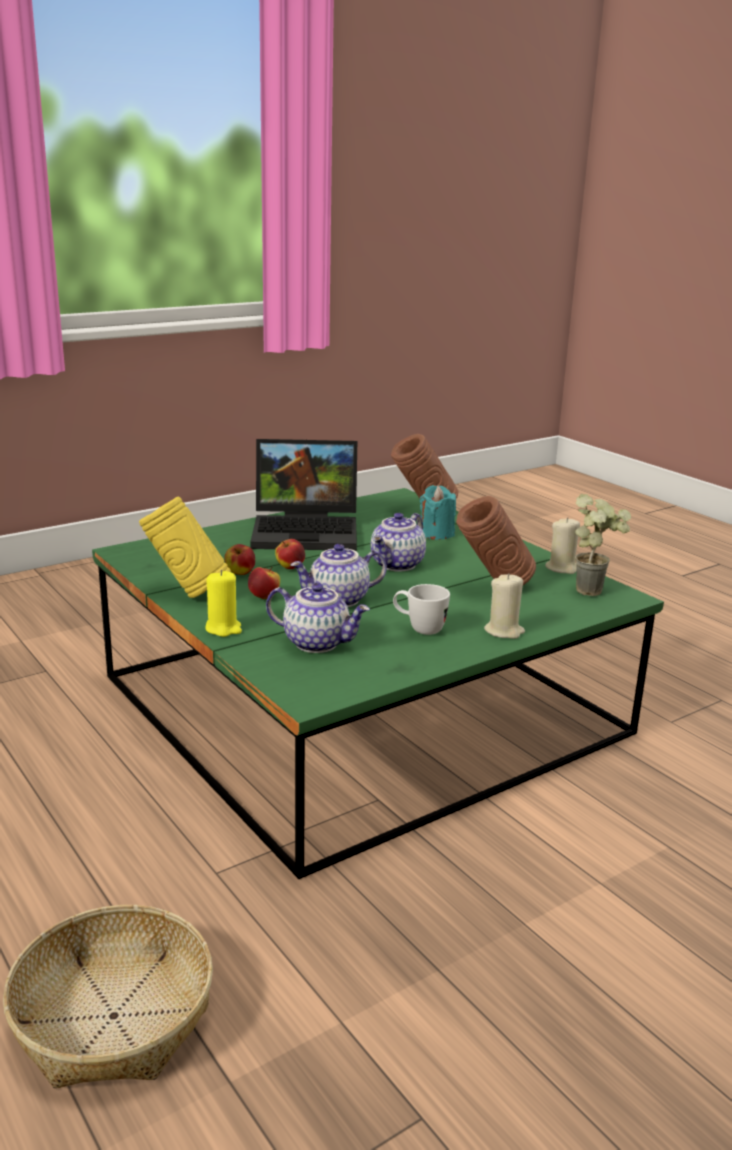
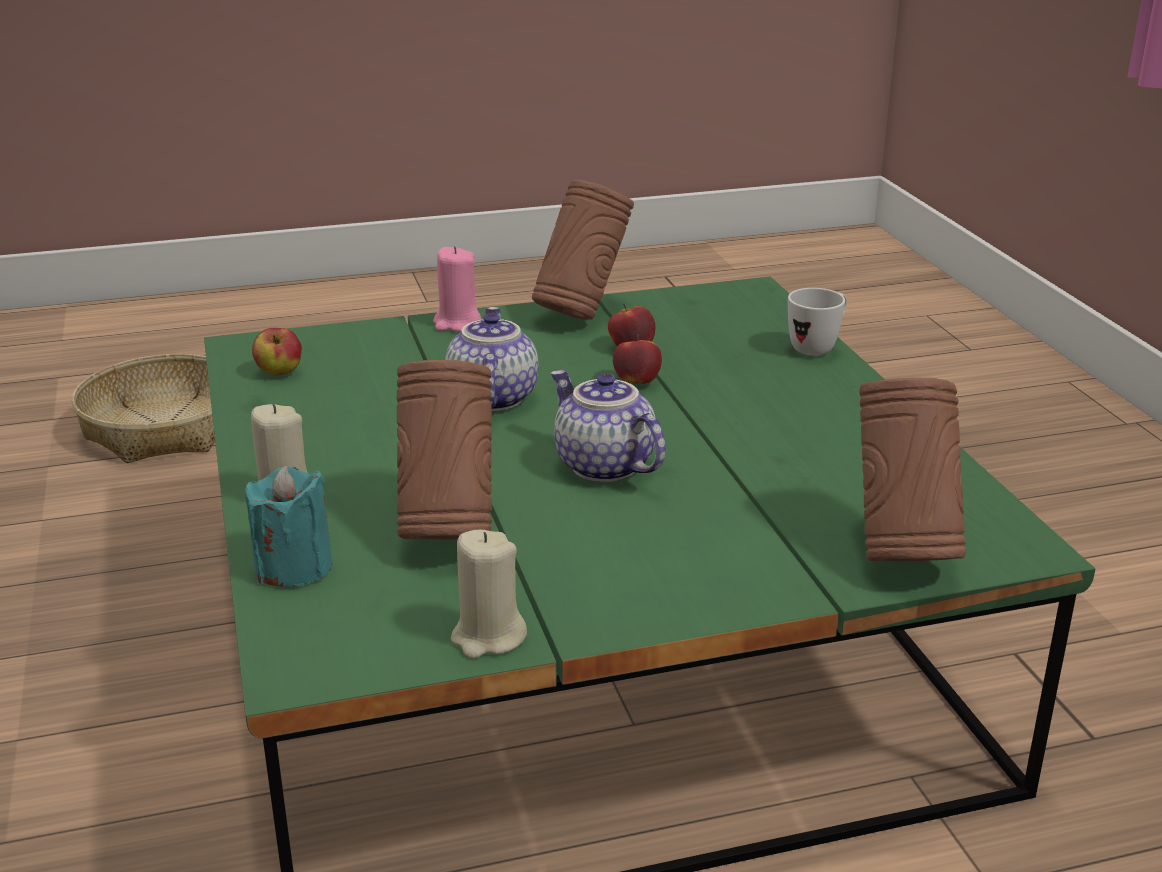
camera: 110 degrees right, 5 degrees up
yellow vase [139,497,231,598] -> brown vase [532,180,634,320]
yellow candle [205,570,242,637] -> pink candle [433,246,482,332]
apple [248,567,280,599] -> apple moved to [252,328,302,375]
laptop [250,439,357,551] -> none
teapot [266,583,370,653] -> none
white mug [393,584,450,635] -> white mug moved to [788,288,847,356]
turquoise candle [420,485,456,540] -> turquoise candle moved to [245,466,332,587]
potted plant [575,494,631,596] -> none

